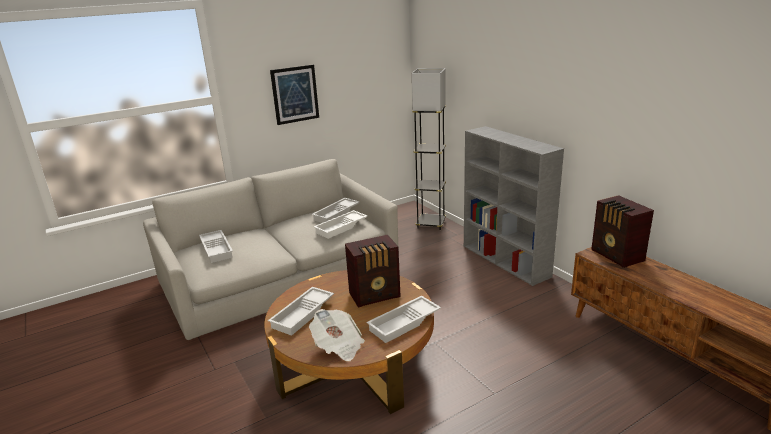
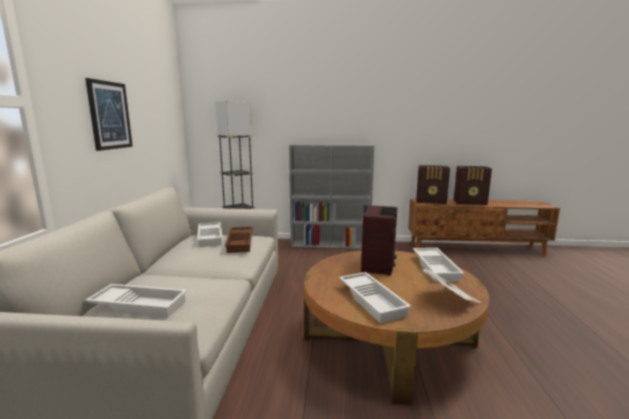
camera: 55 degrees left, 10 degrees down
white tray [314,210,367,239] -> brown tray [225,227,253,253]
none -> radio [454,166,492,205]

